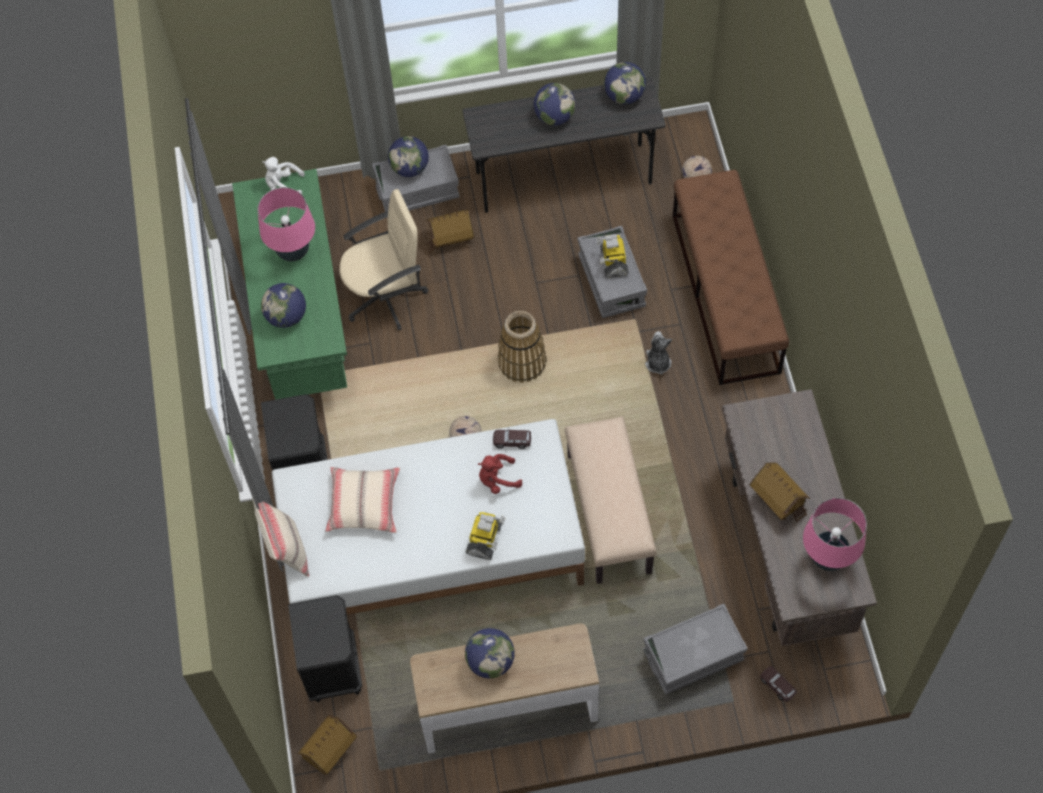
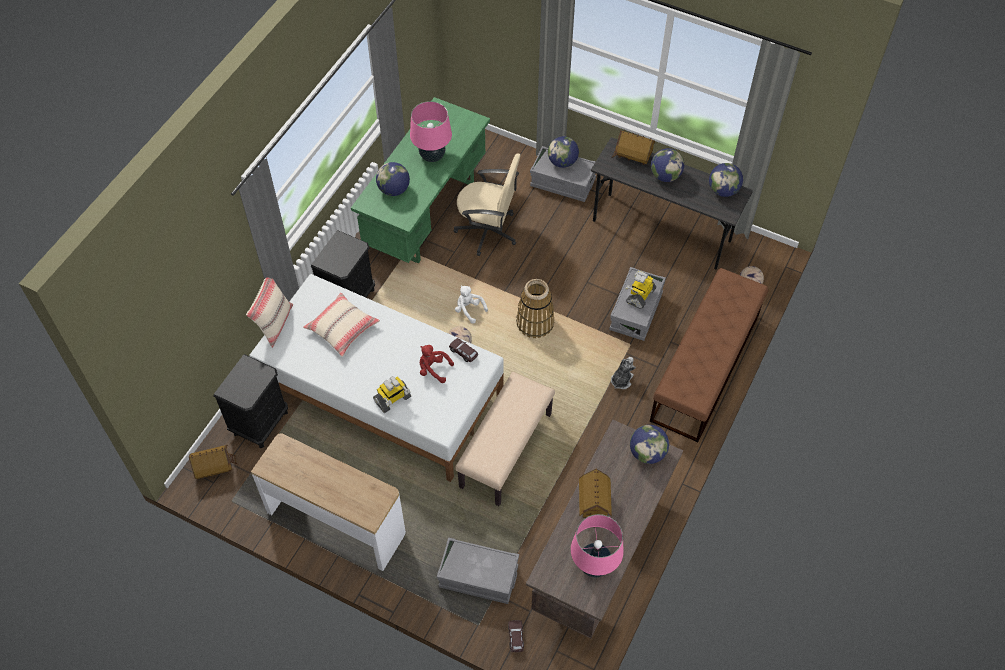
camera: 35 degrees right, 5 degrees down
white plush toy [262,157,305,194] -> white plush toy moved to [455,285,488,324]
toy house [426,209,475,254] -> toy house moved to [611,130,655,165]
globe [465,628,515,678] -> globe moved to [630,425,669,464]

